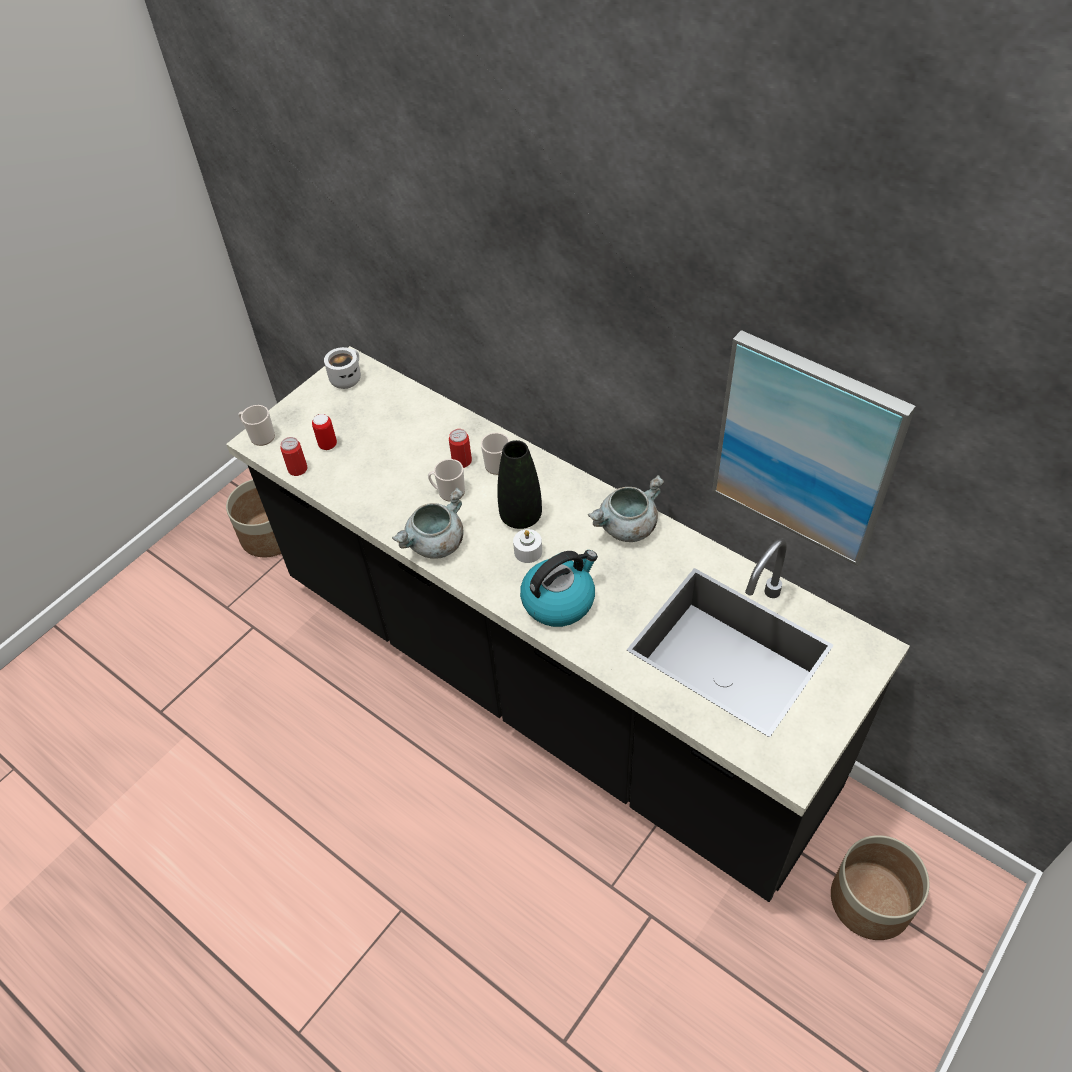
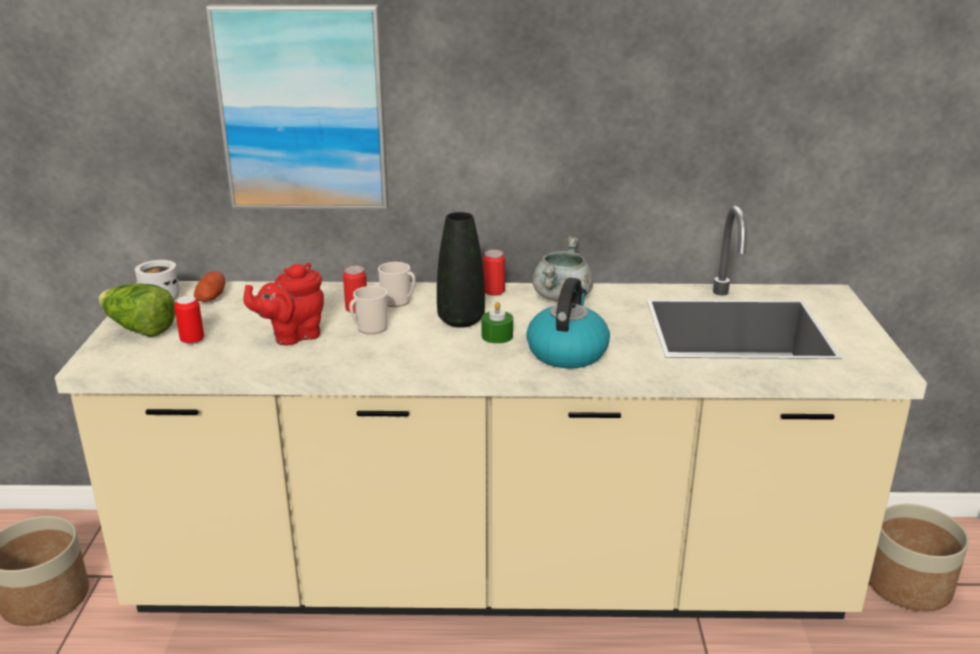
camera: 40 degrees left, 25 degrees down
black counter [226,346,910,902] -> beige counter [55,206,927,619]
mug [239,405,275,446] -> none
can [280,437,308,476] -> can moved to [483,250,505,296]
grey cooking pot [392,487,464,559] -> none
white candle [513,529,542,563] -> green candle [482,302,513,344]
picture [712,330,916,566] -> picture moved to [206,5,388,210]
none -> lettuce [98,283,176,337]
none -> potato [194,271,225,302]
none -> red teapot [243,263,324,345]

